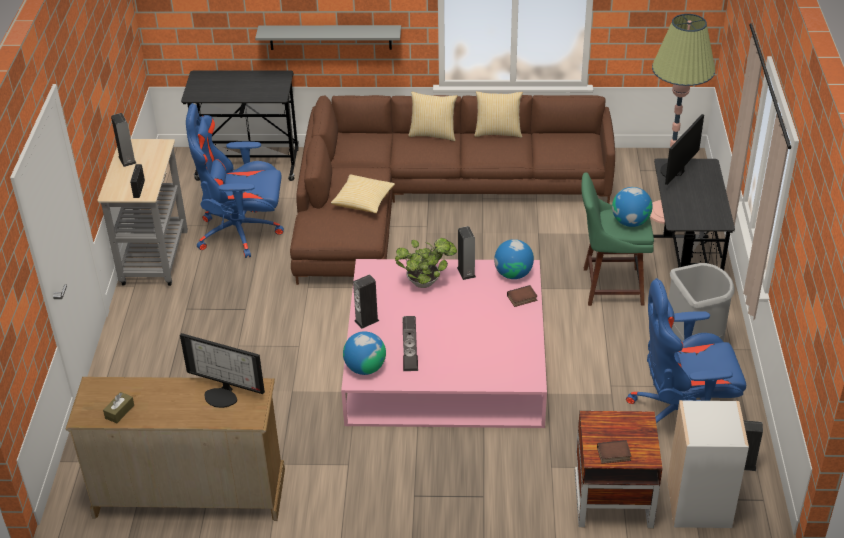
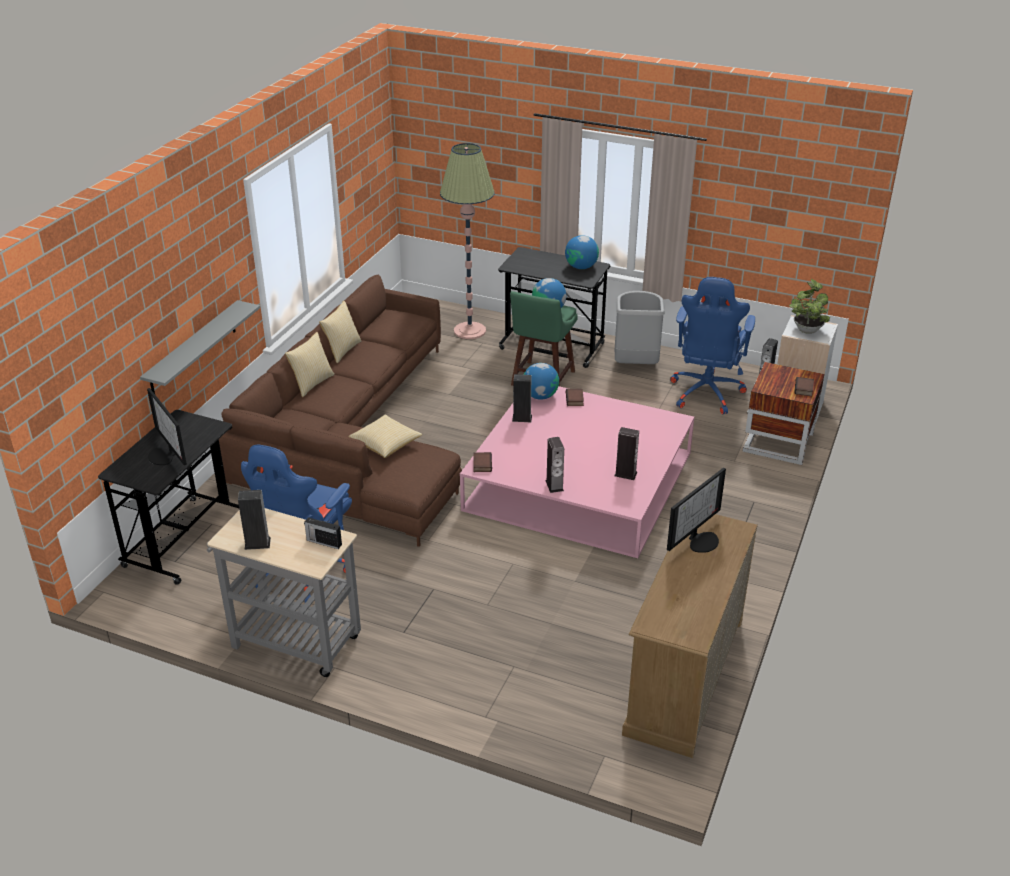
camera: 70 degrees left, 5 degrees down
brown tissue box [103,392,134,423] -> none
globe [343,331,386,375] -> globe moved to [565,235,599,269]
potted plant [395,238,457,288] -> potted plant moved to [789,279,830,334]
monitor [661,114,704,185] -> monitor moved to [147,388,187,465]
none -> book [474,452,492,472]

